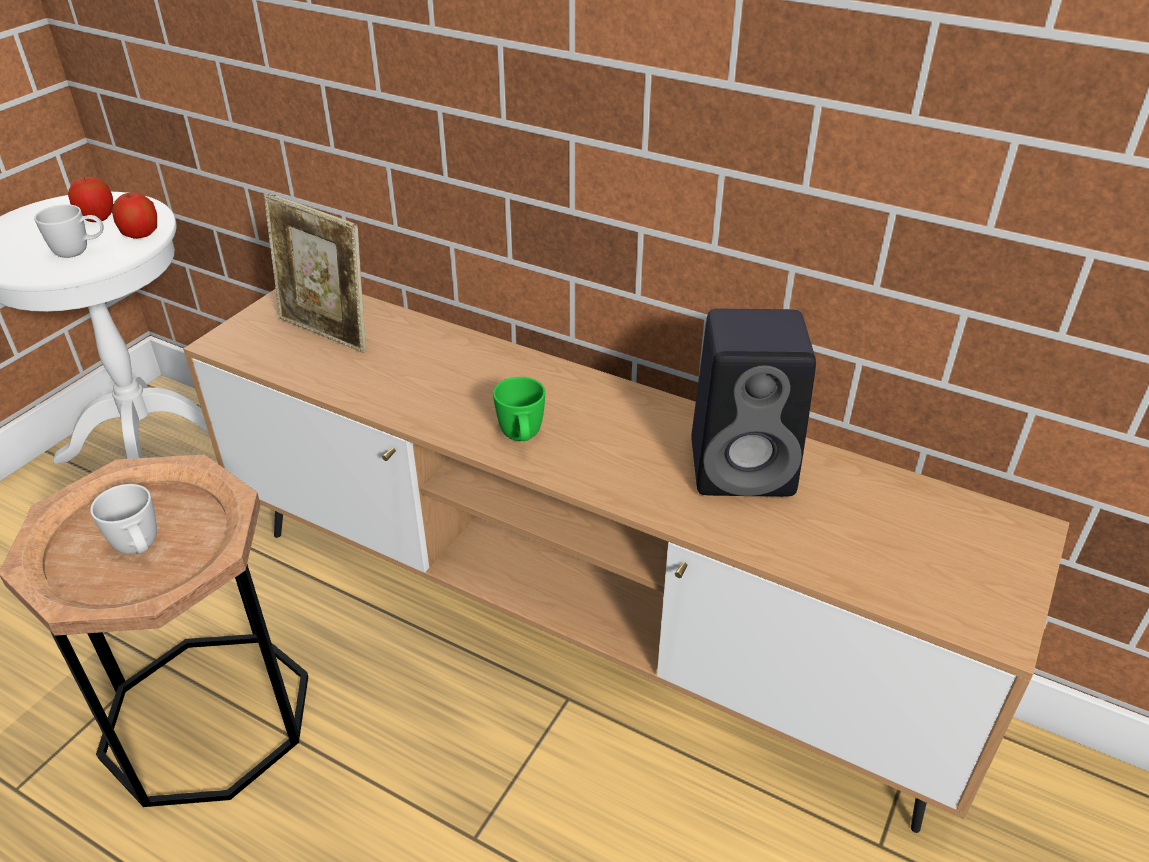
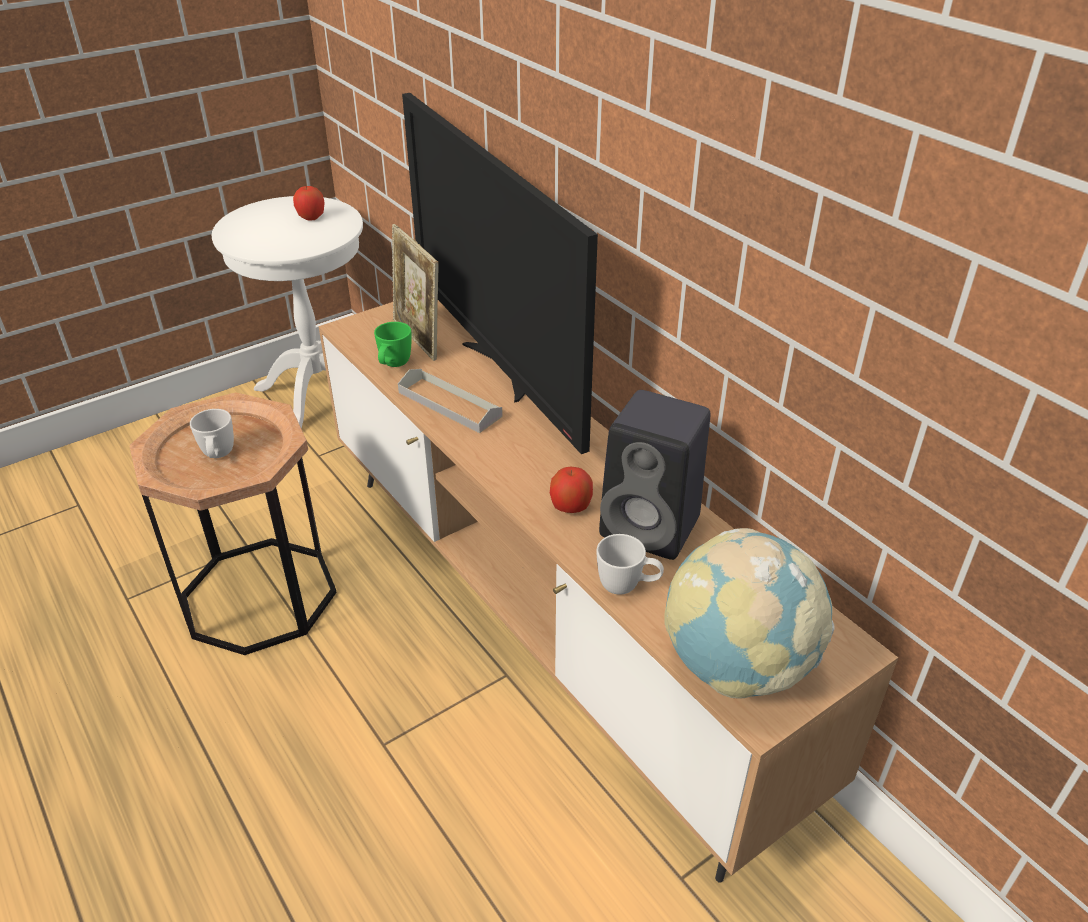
camera: 25 degrees right, 0 degrees up
white mug [34,204,104,258] -> white mug moved to [597,534,664,595]
apple [112,193,157,239] -> apple moved to [550,467,593,513]
green mug [493,377,545,441] -> green mug moved to [374,322,411,367]
none -> grey tray [398,369,503,433]
none -> television [402,93,598,454]
none -> globe [664,528,835,699]

